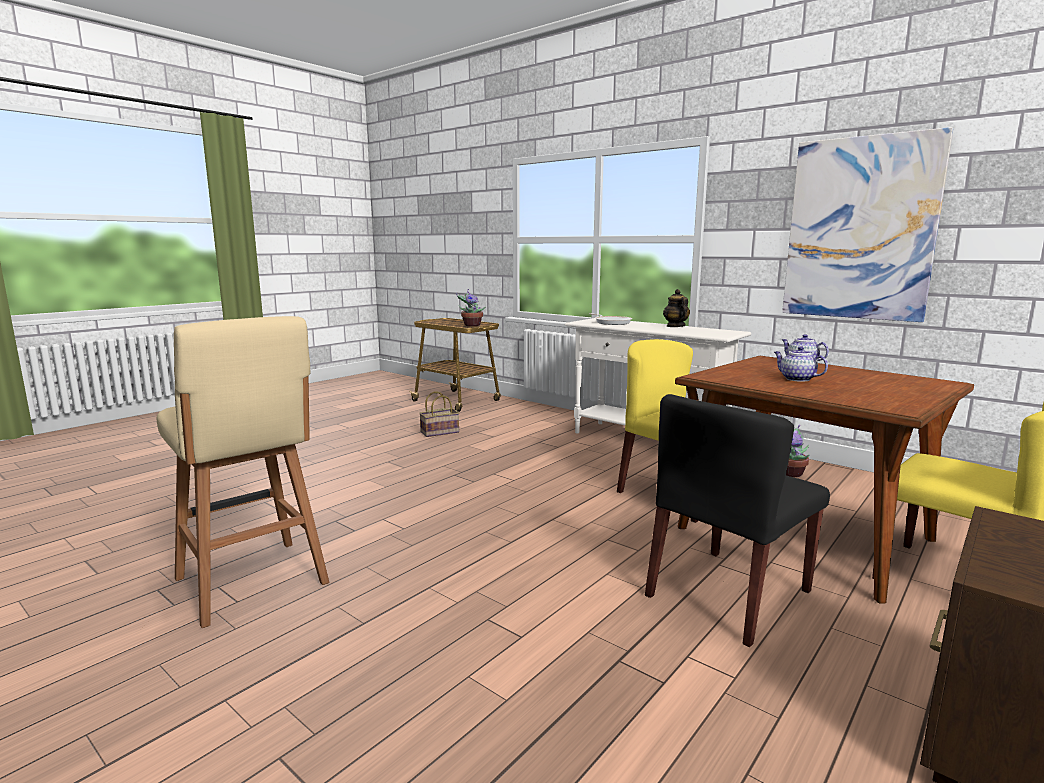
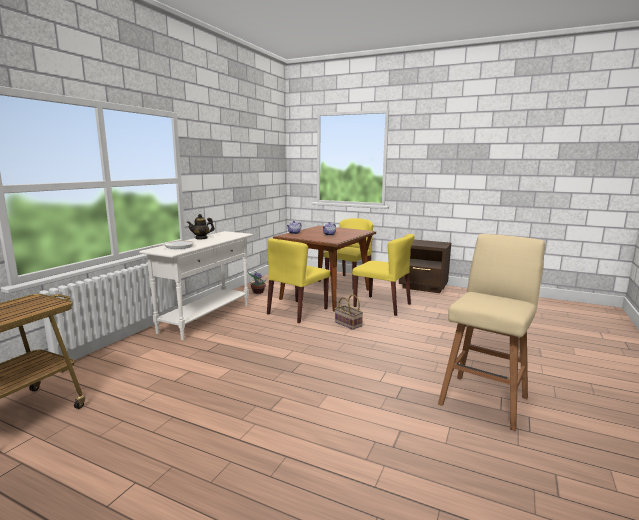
camera: 105 degrees left, 0 degrees up
basket [419,391,459,437] -> basket moved to [335,295,363,330]
potted plant [456,289,486,326] -> none
black chair [645,394,830,647] -> yellow chair [352,234,415,316]
picture [782,127,954,322] -> none

